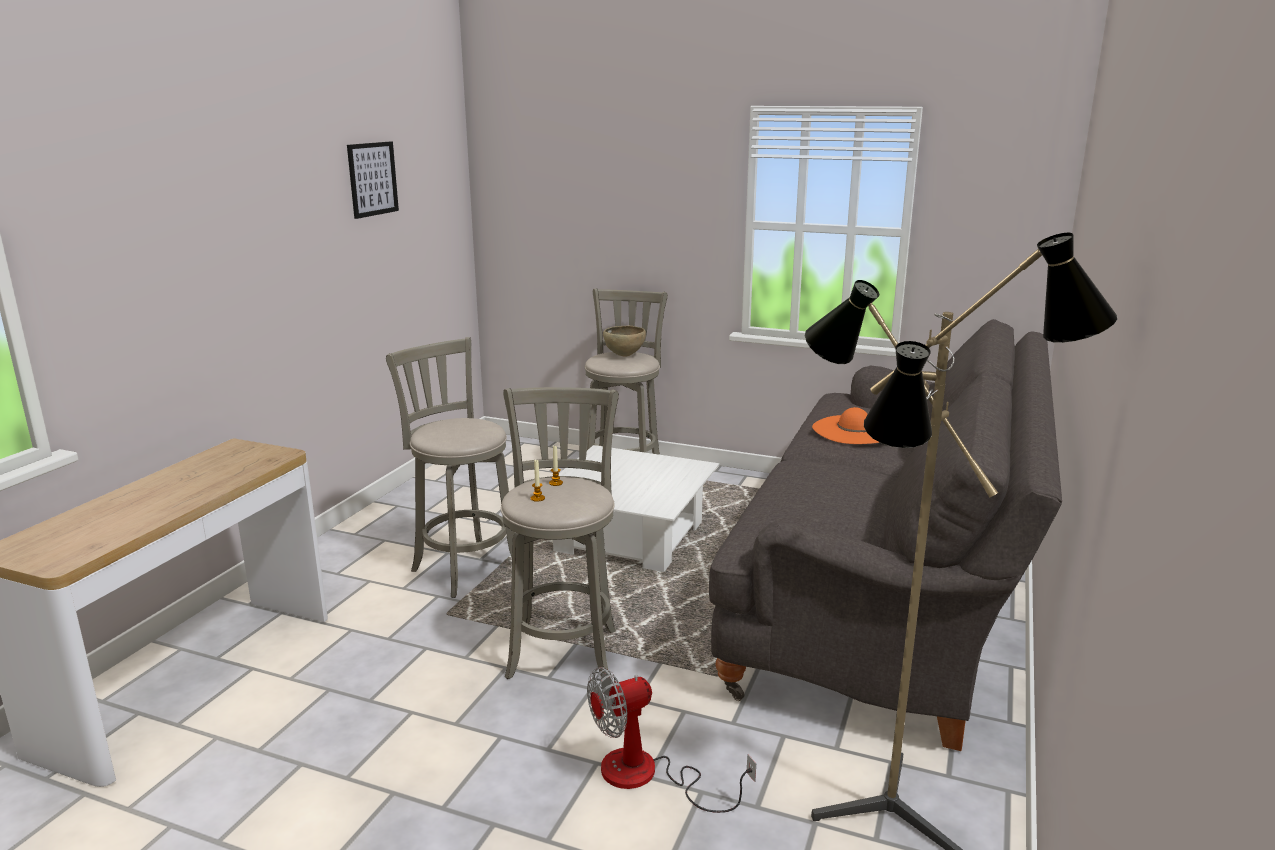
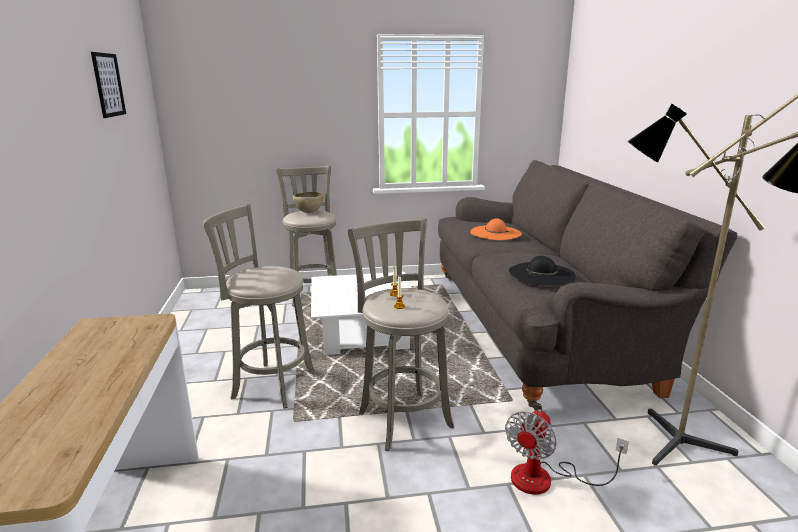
camera: 30 degrees left, 0 degrees up
none -> black hat [509,256,576,286]

